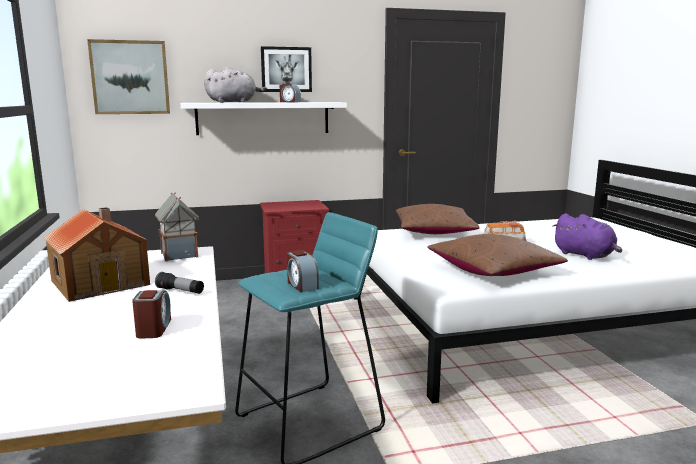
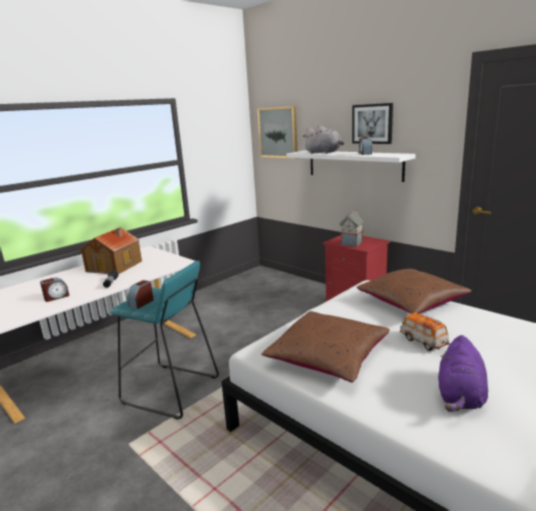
camera: 60 degrees right, 5 degrees up
toy house [155,192,199,261] -> toy house moved to [339,210,365,247]

